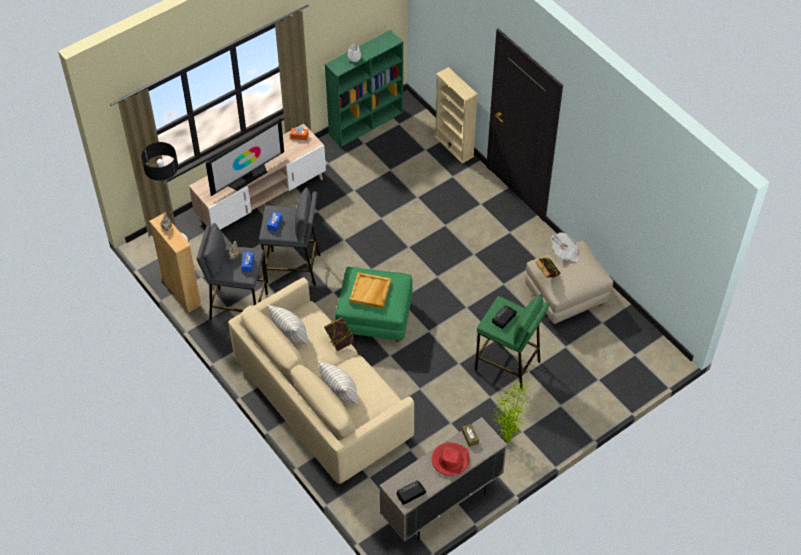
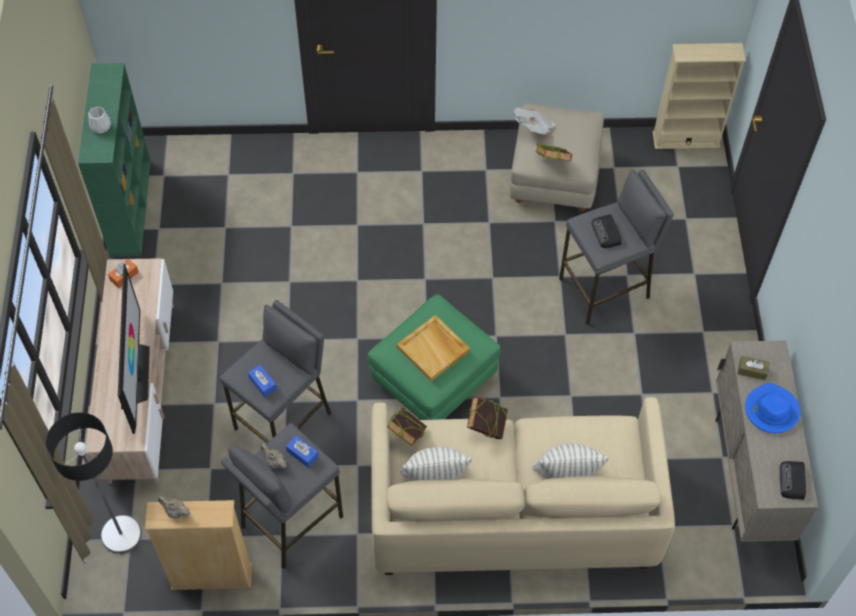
camera: 55 degrees left, 5 degrees up
red hat [432,442,470,476] -> blue hat [745,383,801,433]
beige bookcase [434,67,478,164] -> beige bookcase moved to [653,43,746,149]
green stool [475,294,550,389] -> grey stool [559,169,674,325]
potted plant [494,380,532,443] -> none
none -> book [387,408,427,446]

